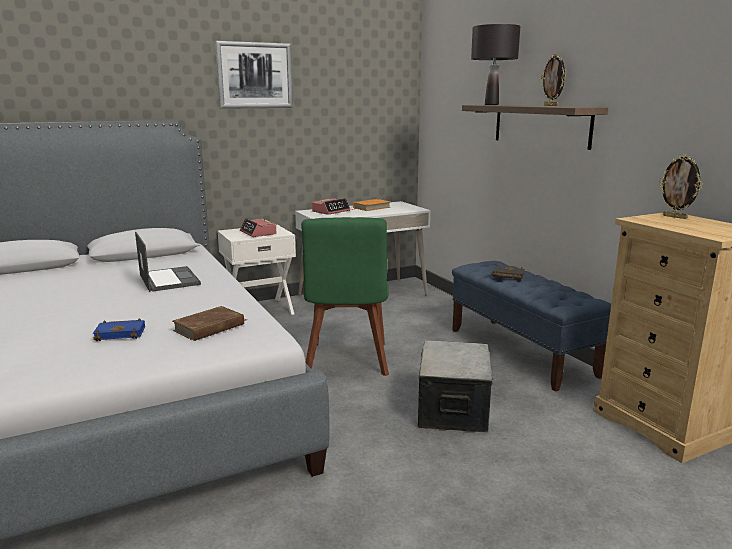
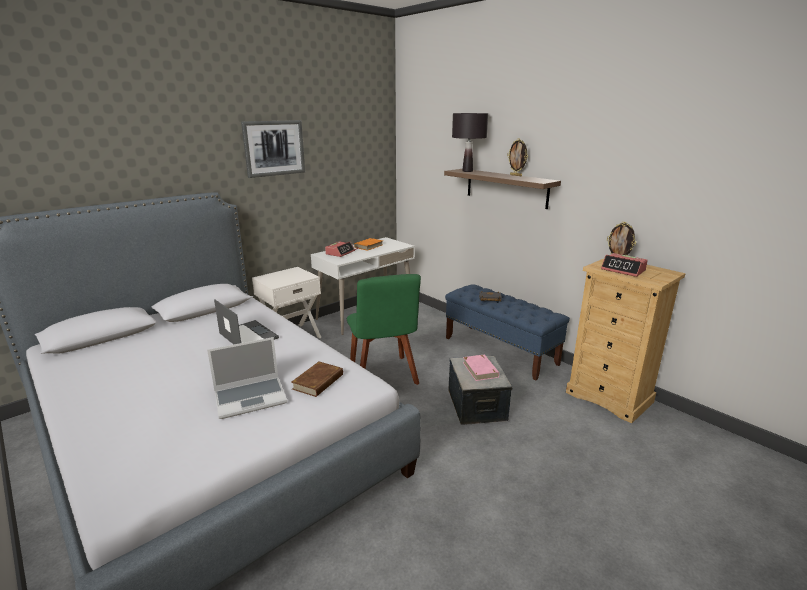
camera: 15 degrees left, 5 degrees up
blue book [93,318,145,341] -> laptop [207,337,288,419]
alarm clock [240,218,277,237] -> alarm clock moved to [601,253,648,277]
none -> pink book [463,354,499,381]

